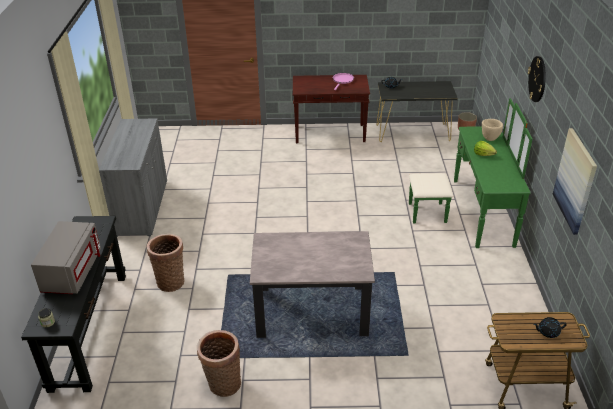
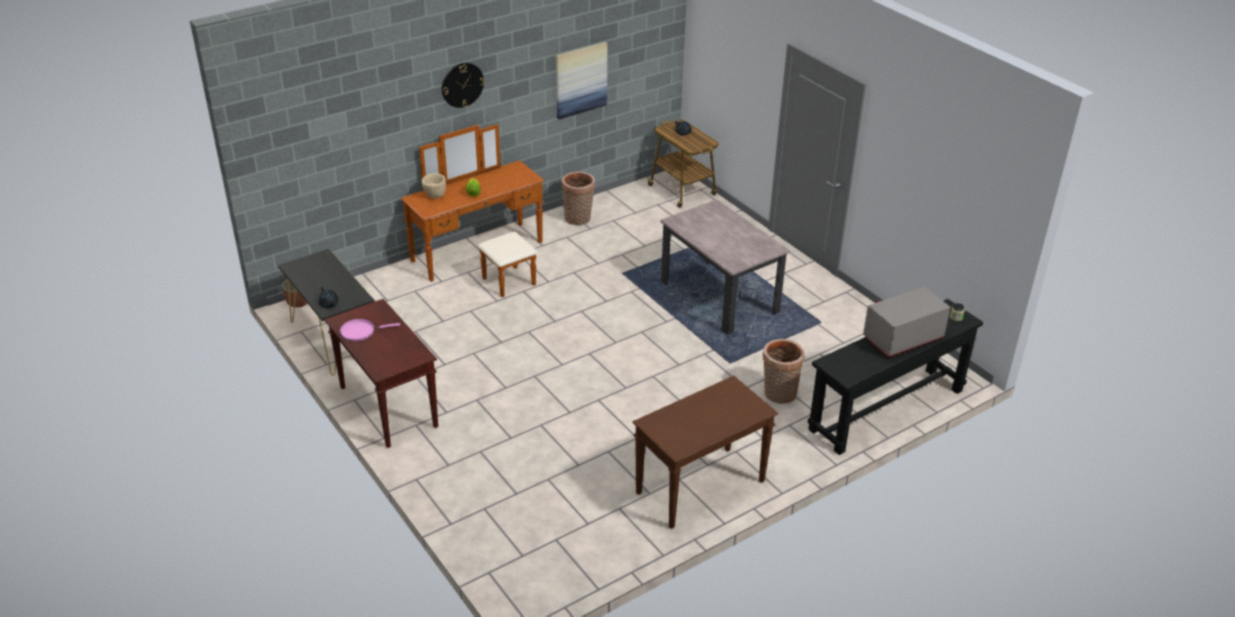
camera: 125 degrees left, 0 degrees up
grey cabinet [99,118,167,237] -> brown console table [633,376,778,529]
basket [197,330,241,397] -> basket moved to [561,172,595,225]
green dresser [409,98,533,248] -> brown dresser [401,124,544,297]

